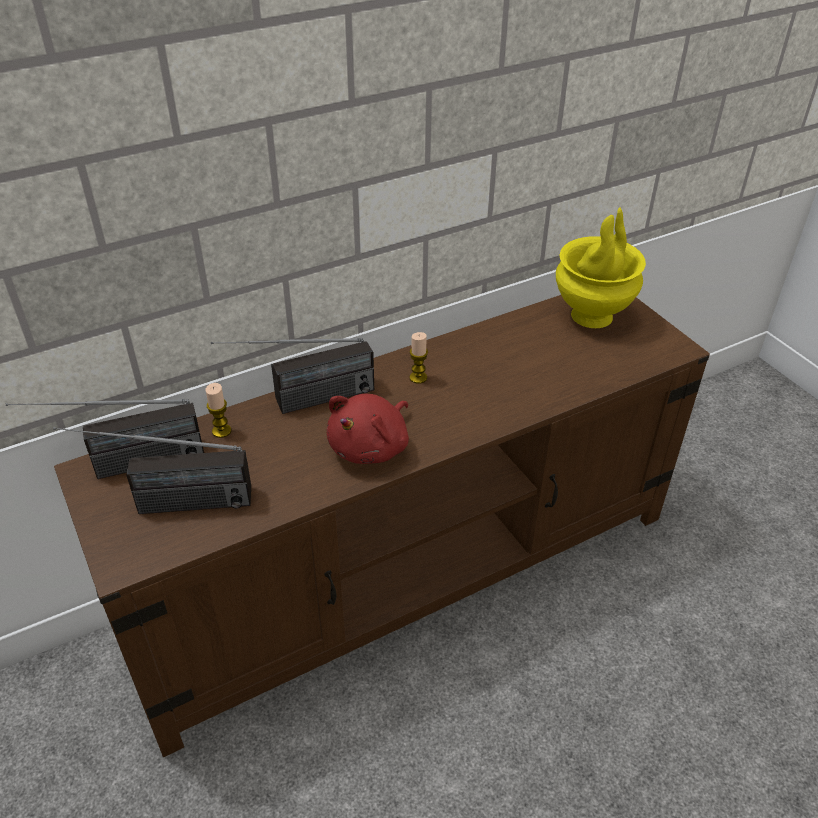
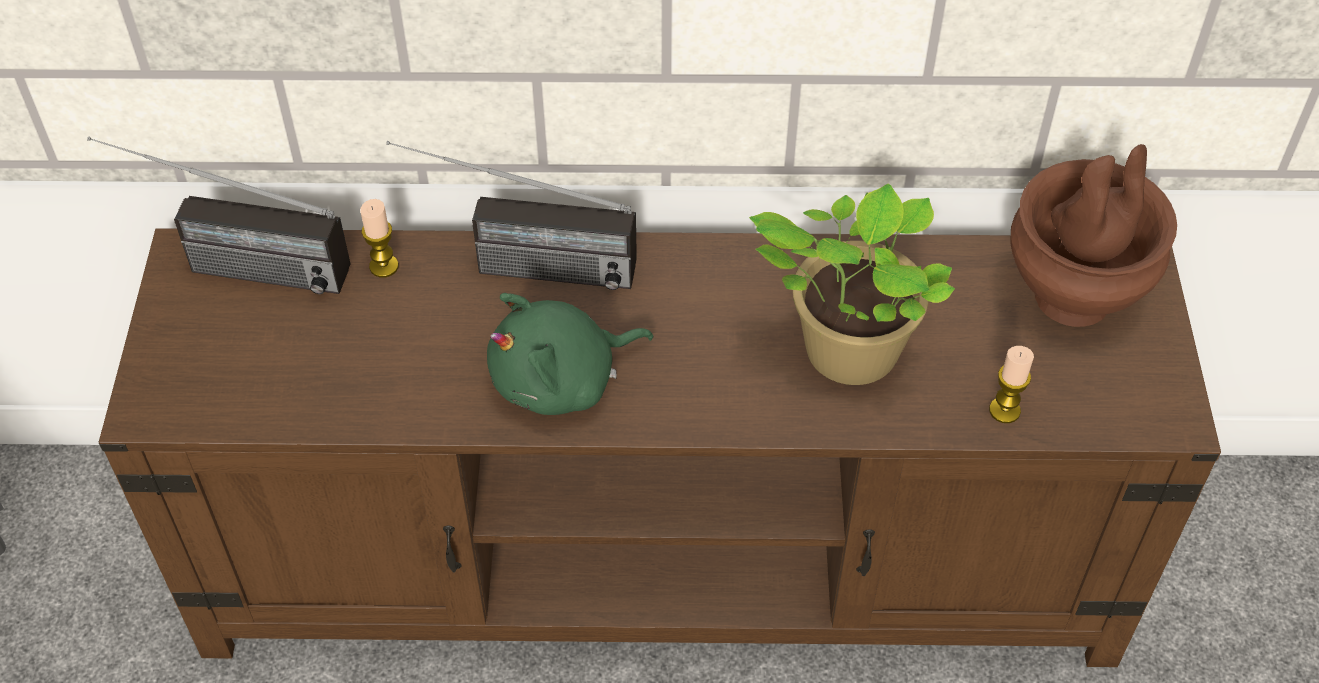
camera: 30 degrees right, 10 degrees up
radio [53,427,251,514] -> none
red plush toy [327,394,409,464] -> green plush toy [487,293,653,415]
candle [410,332,428,384] -> candle moved to [989,346,1034,423]
yellow vase [556,207,646,328] -> brown vase [1010,144,1177,327]
none -> potted plant [749,183,955,385]

